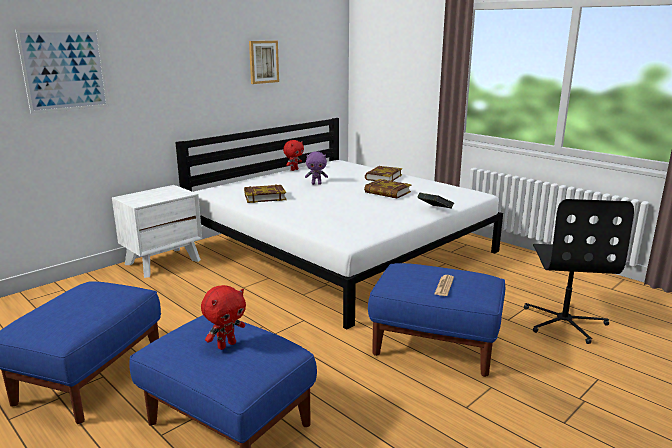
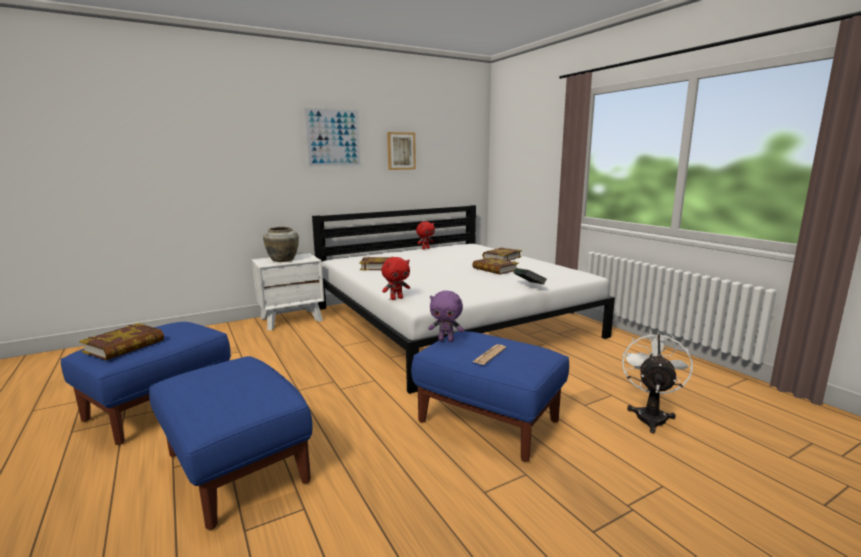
camera: 15 degrees right, 5 degrees down
picture [15,30,109,113] -> picture moved to [303,106,362,168]
red plush toy [201,285,246,350] -> red plush toy moved to [381,257,410,300]
purple plush toy [305,151,328,185] -> purple plush toy moved to [428,290,464,342]
black office chair [524,199,634,344] -> white fan [622,331,693,434]
none -> book [79,323,164,360]
none -> beige vase [263,227,299,262]

